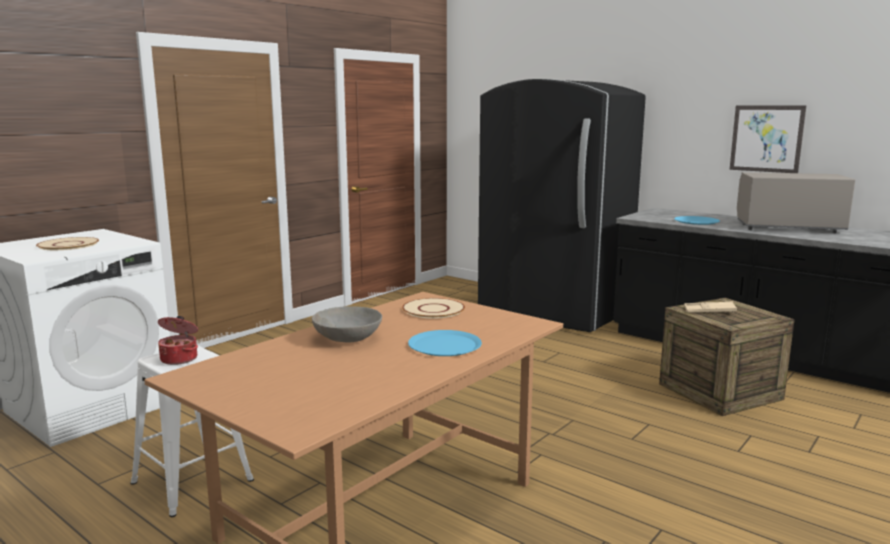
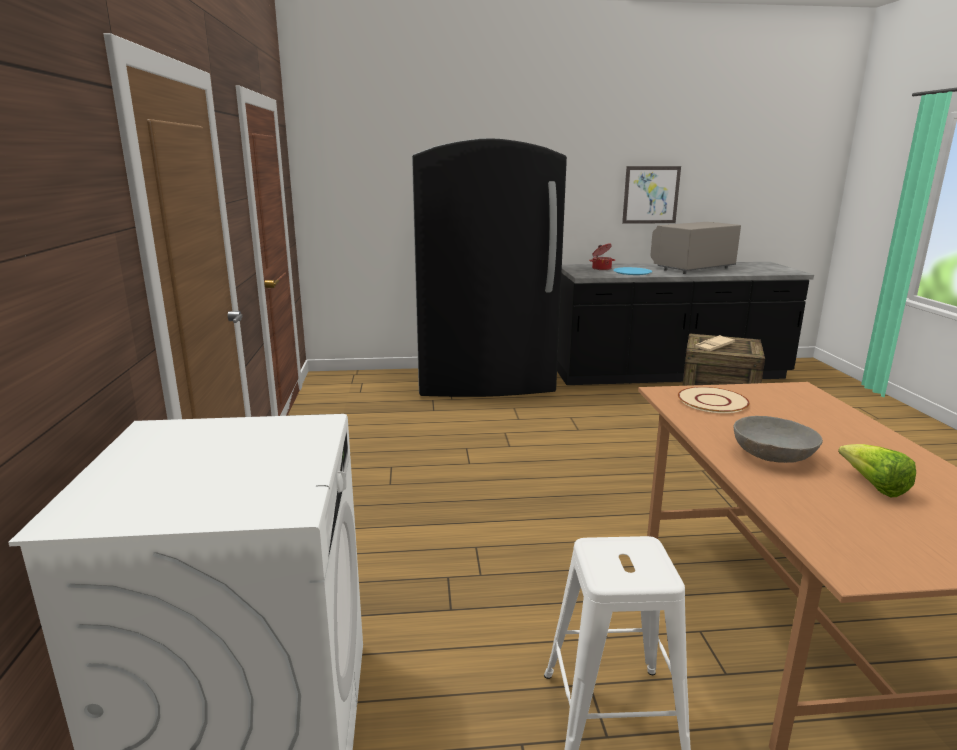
camera: 45 degrees left, 5 degrees up
beige plate [36,237,99,250] -> none
cooking pot [158,316,198,365] -> cooking pot moved to [589,243,615,270]
blue plate [408,330,482,356] -> none
none -> lettuce [838,444,916,497]

